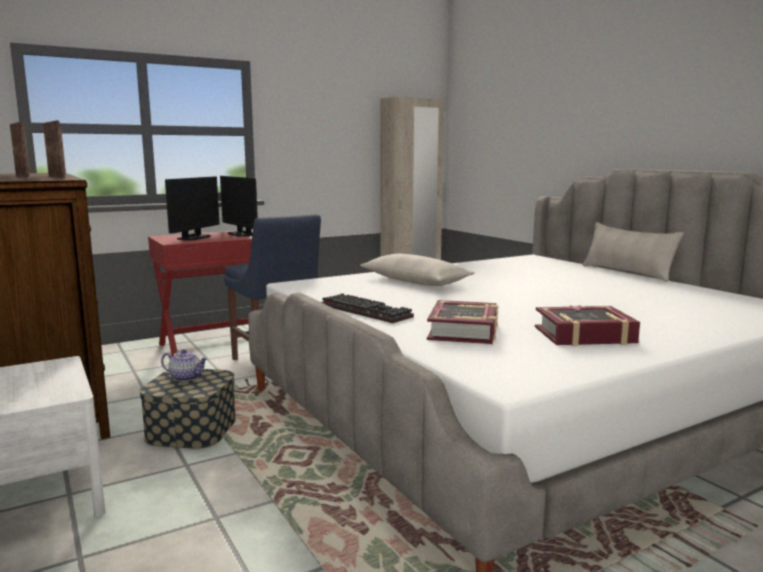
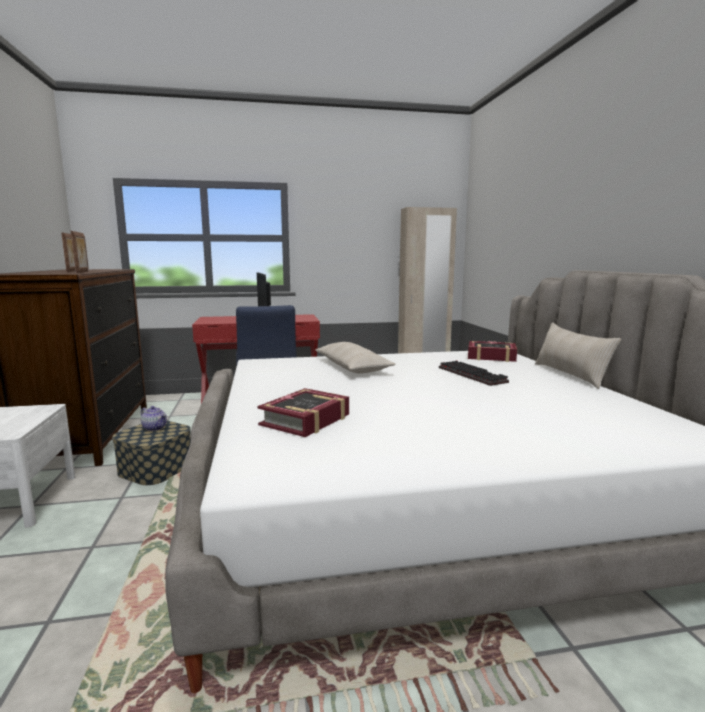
camera: 20 degrees right, 0 degrees up
monitor [165,176,219,240] -> none
keyboard [322,293,414,323] -> keyboard moved to [439,360,509,386]
book [535,305,640,346] -> book moved to [468,341,517,362]

